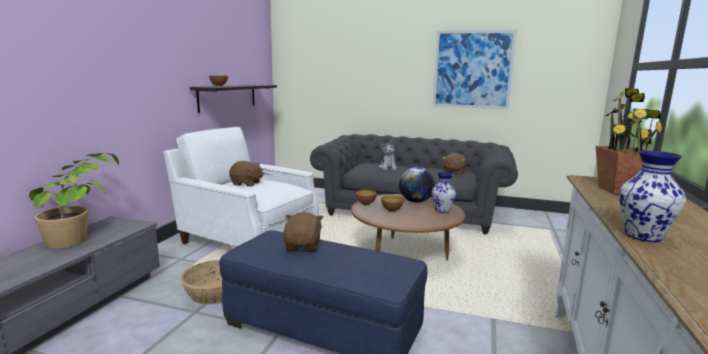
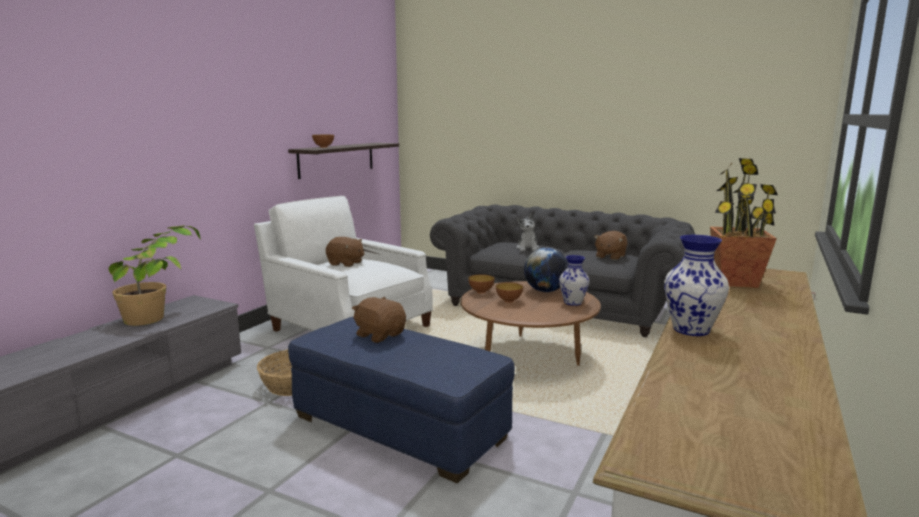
camera: 10 degrees right, 0 degrees up
brown plush toy [283,212,324,252] -> brown plush toy turned 60 degrees counterclockwise [352,297,406,343]
picture [433,30,517,109] -> none

